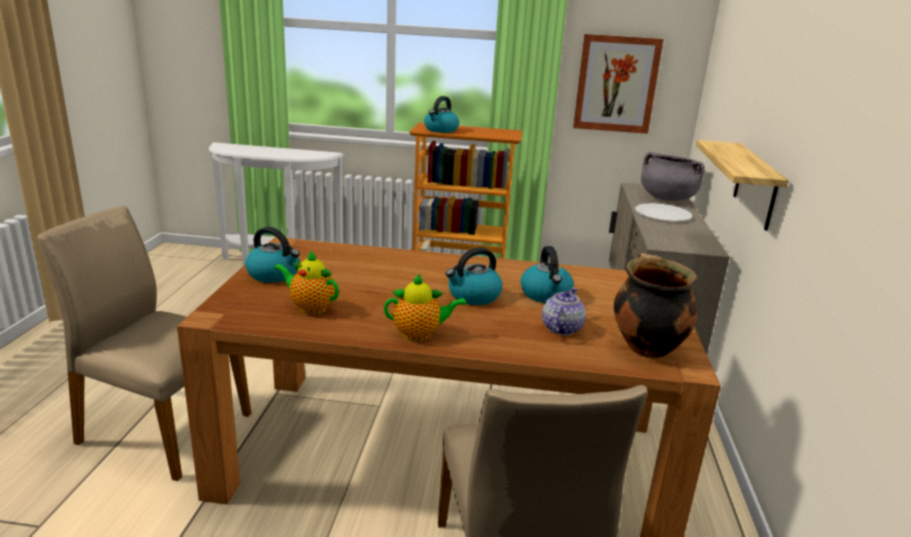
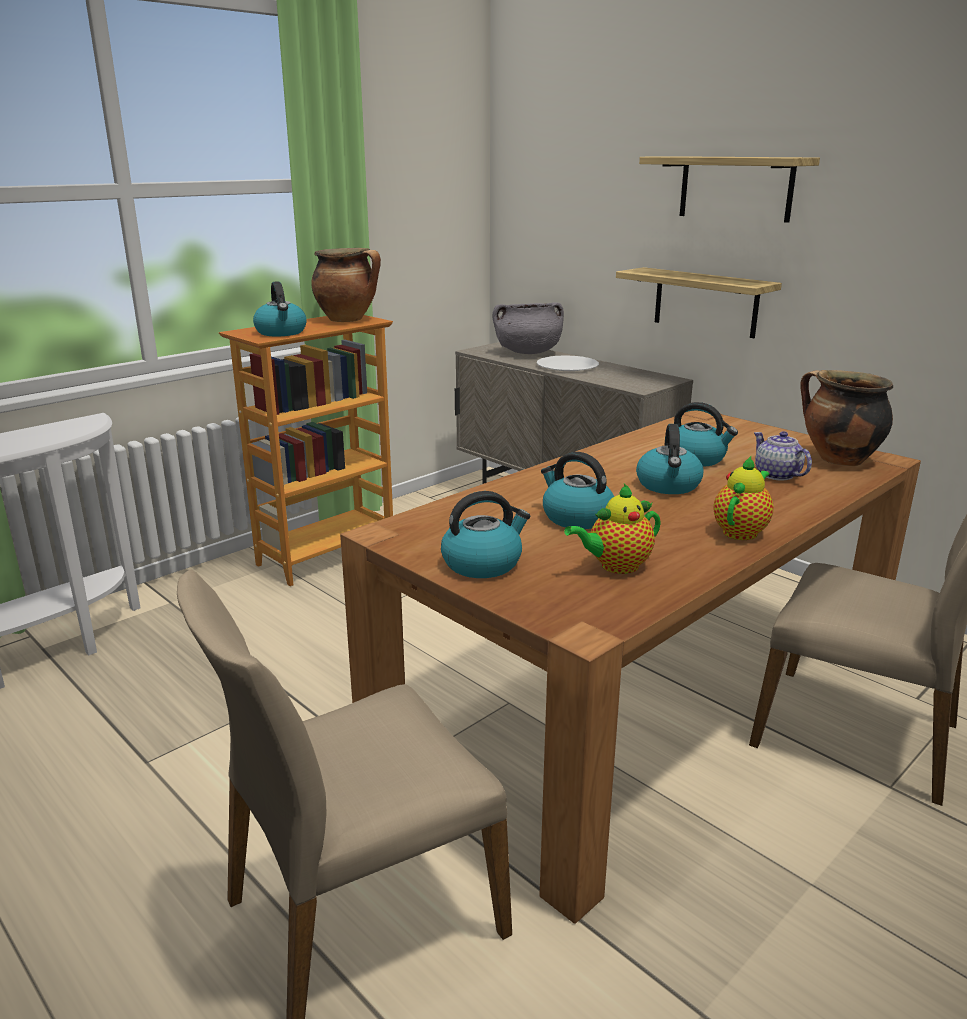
camera: 50 degrees left, 0 degrees up
picture [573,34,663,134] -> none
none -> cooking pot [311,248,381,322]
none -> kettle [541,452,614,529]
none -> shelf [639,156,820,223]

